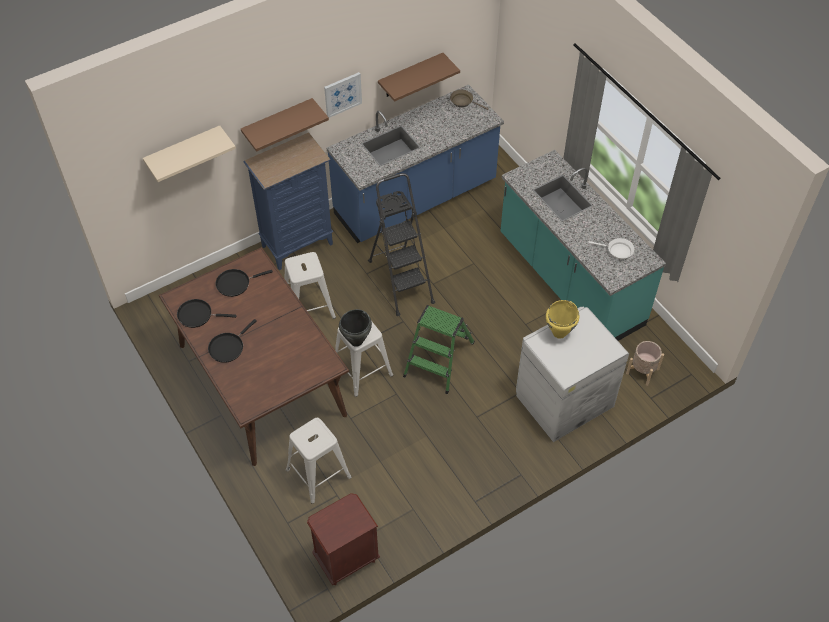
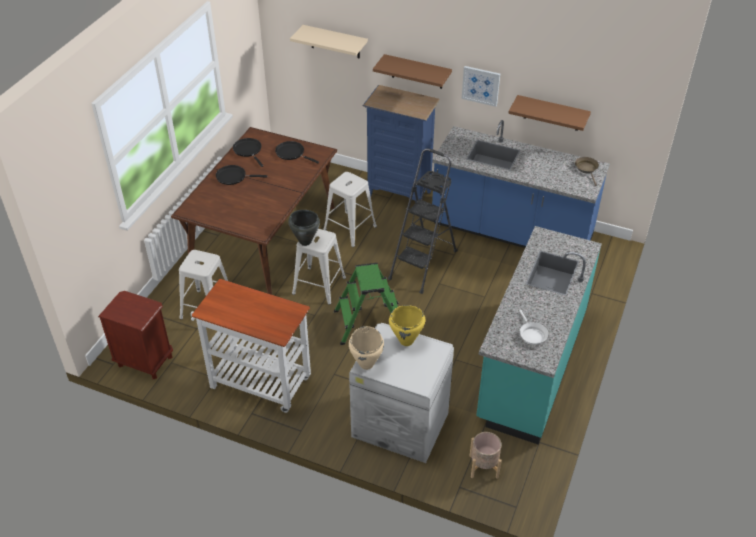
camera: 55 degrees right, 10 degrees down
none -> white cart [190,279,311,413]
none -> beige cooking pot [349,326,384,370]

